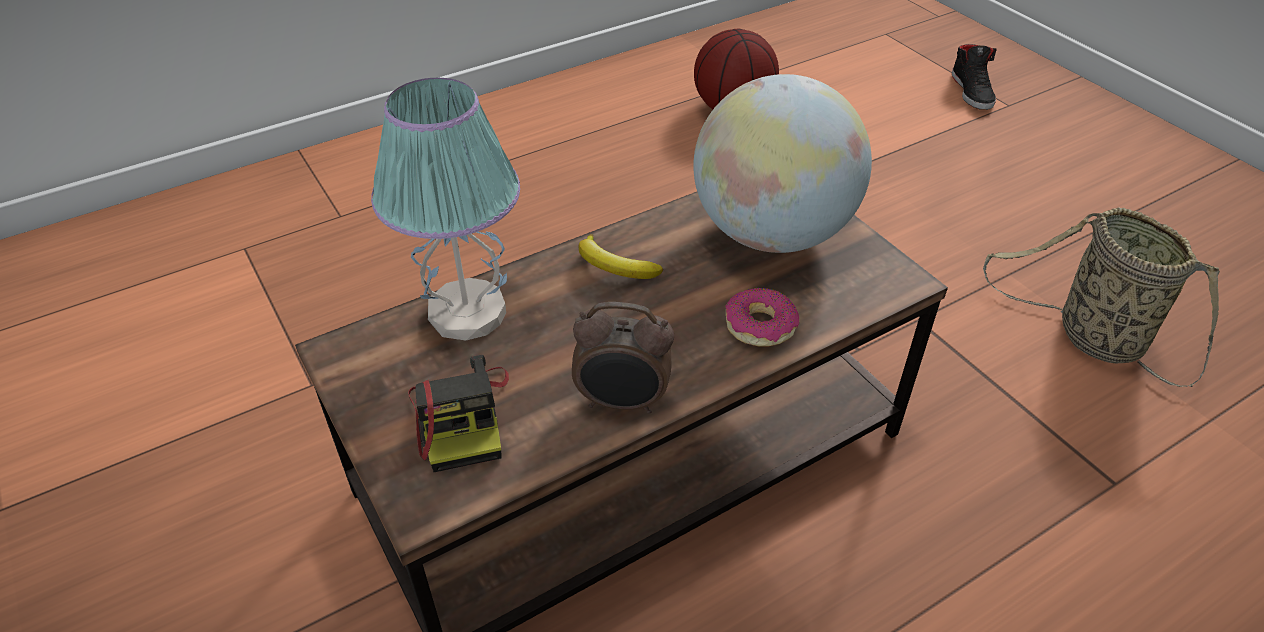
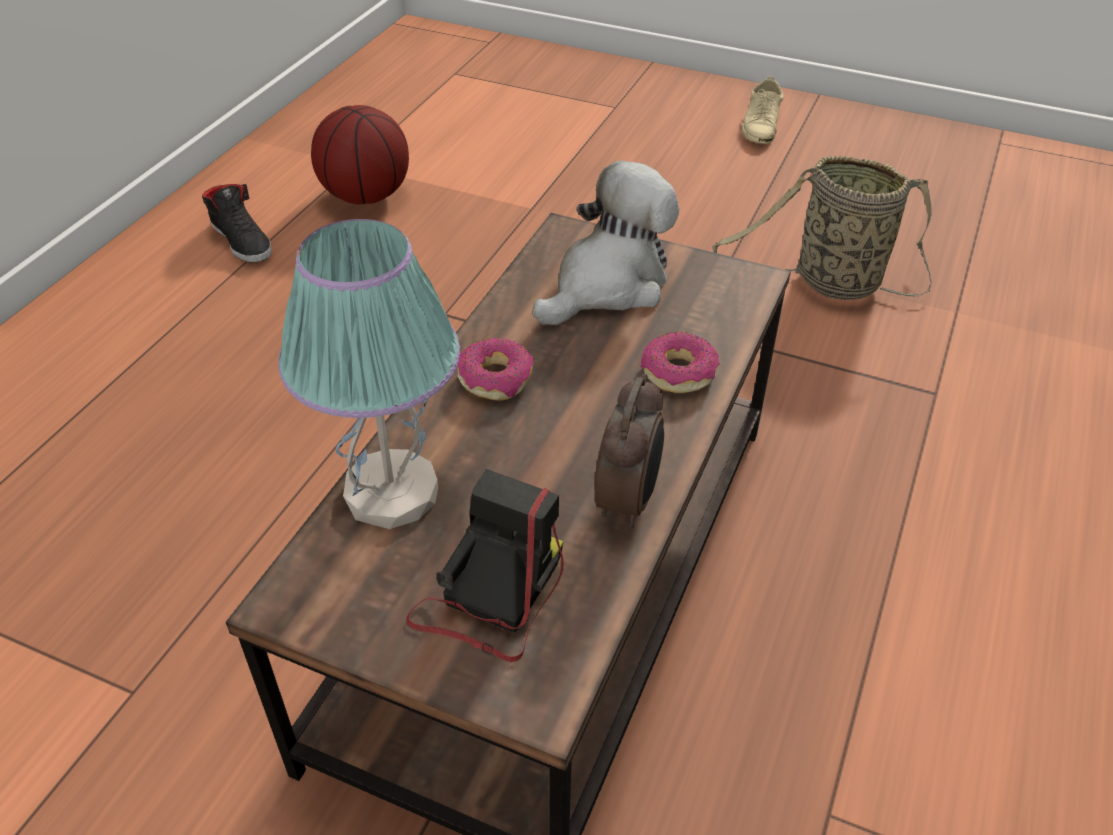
camera: 35 degrees left, 0 degrees up
camera [408,355,509,472] -> camera turned 105 degrees counterclockwise [406,469,564,662]
alarm clock [572,302,674,414] -> alarm clock turned 45 degrees counterclockwise [595,374,664,528]
banana [579,234,663,279] -> donut [457,338,534,401]
globe [693,74,872,253] -> plush toy [533,160,679,325]
black shoe [952,44,997,110] -> black shoe moved to [202,184,272,263]
none -> beige shoe [741,76,784,144]

